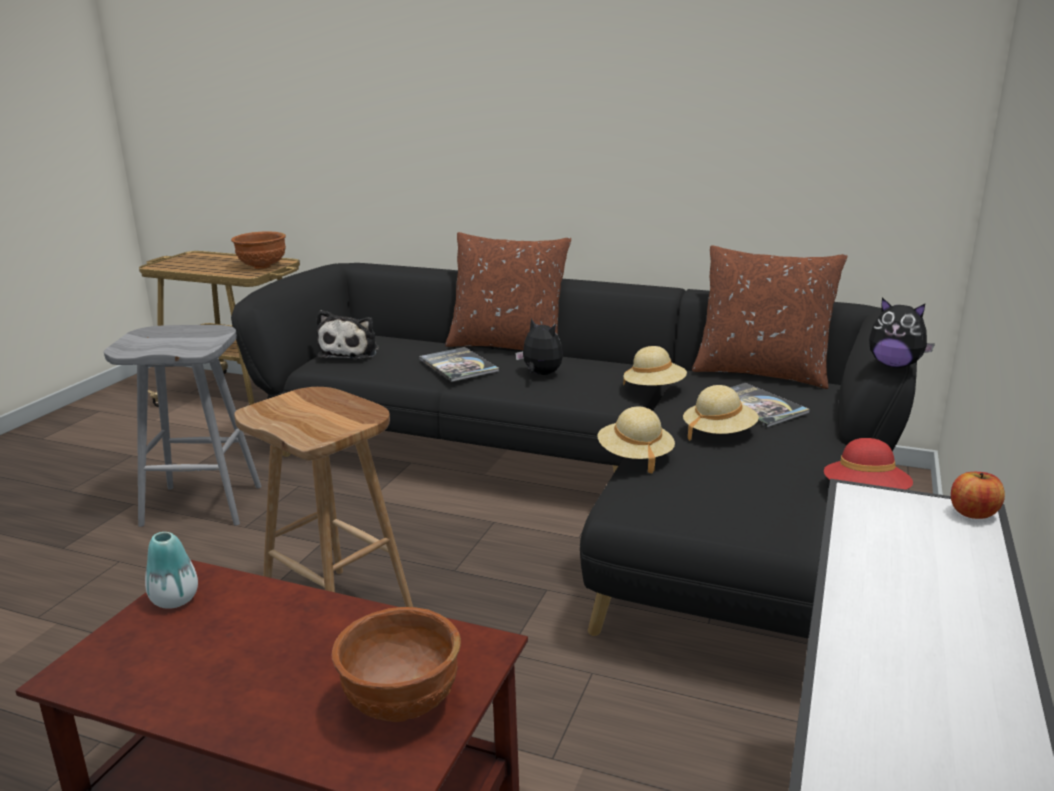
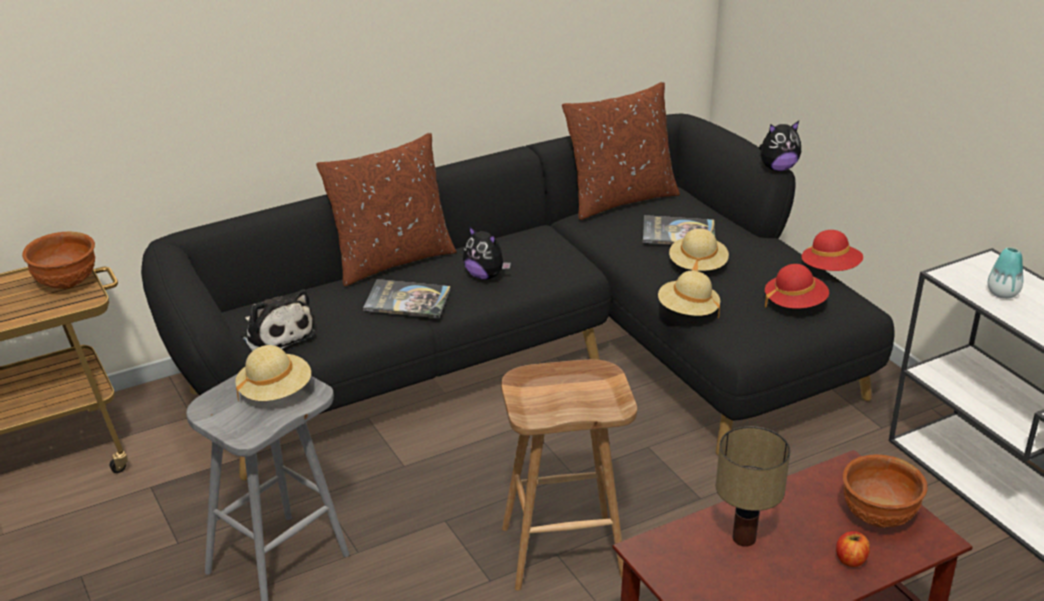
camera: 50 degrees left, 10 degrees up
vase [145,532,198,609] -> vase moved to [987,247,1024,299]
plush toy [515,318,563,375] -> plush toy turned 135 degrees counterclockwise [463,226,511,280]
beige hat [623,346,687,386] -> beige hat moved to [235,345,311,402]
apple [951,472,1005,519] -> apple moved to [836,531,870,567]
none -> table lamp [716,426,790,547]
none -> red hat [765,264,829,309]

